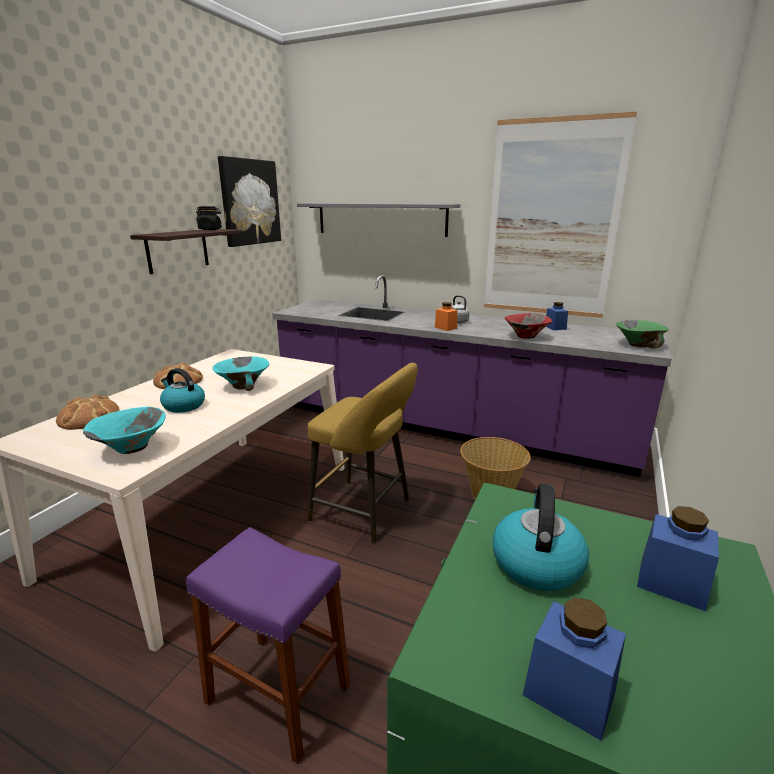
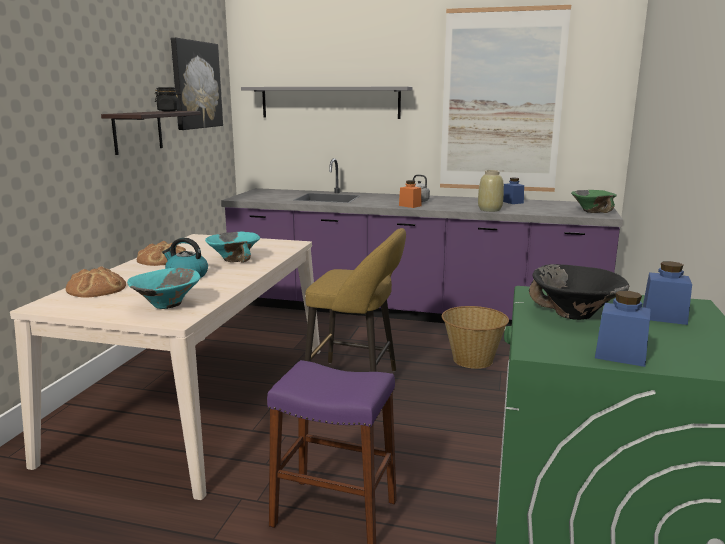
camera: 10 degrees left, 5 degrees down
kettle [492,483,589,591] -> black bowl [529,264,629,320]
red bowl [504,313,552,339] -> beige vase [478,170,504,212]

